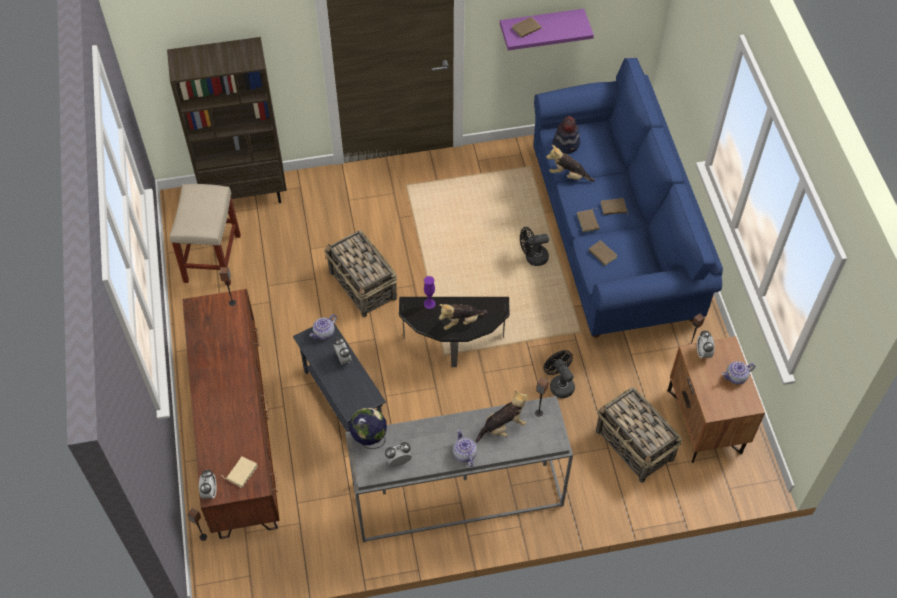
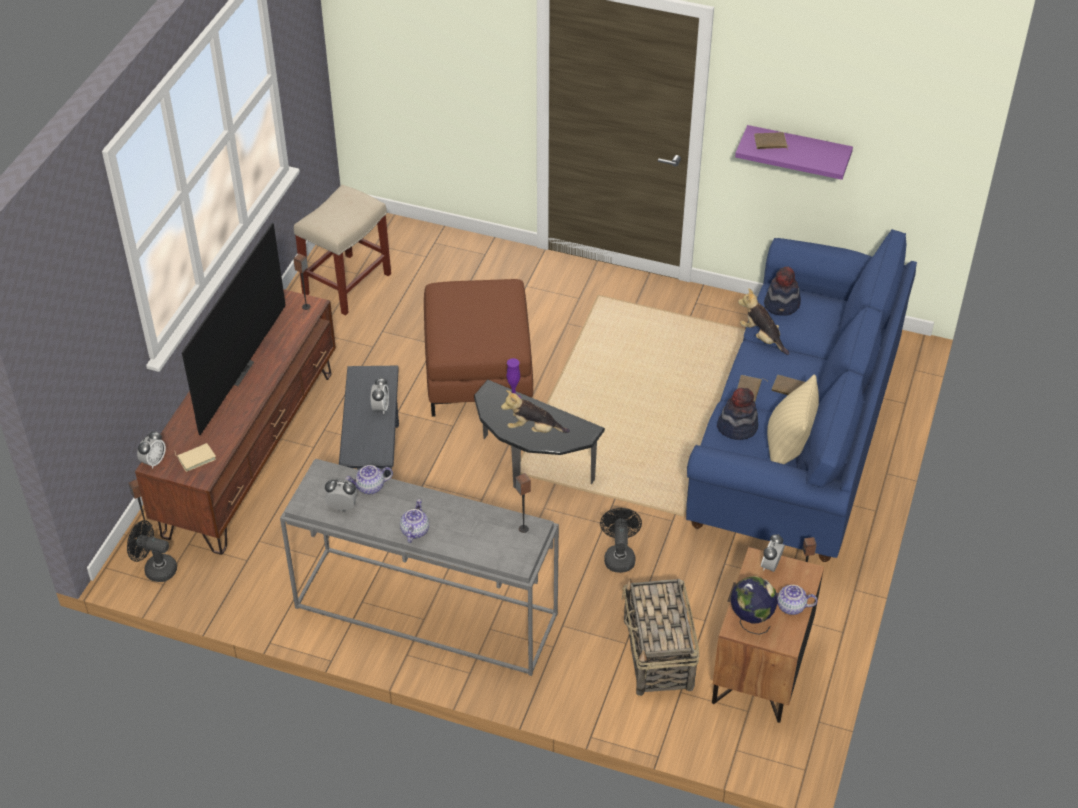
camera: 30 degrees right, 10 degrees down
brown bookcase [167,37,287,203] -> none
teapot [309,314,337,340] -> teapot moved to [345,465,393,494]
basket [324,231,397,317] -> brown ottoman [424,279,533,417]
globe [350,408,387,449] -> globe moved to [731,576,778,635]
plush toy [476,390,528,443] -> none
black fan [520,227,549,266] -> black fan moved to [127,520,177,582]
brown book [589,240,617,267] -> hat [717,388,758,440]
none -> television [182,223,286,435]
none -> beige pillow [767,374,819,464]

